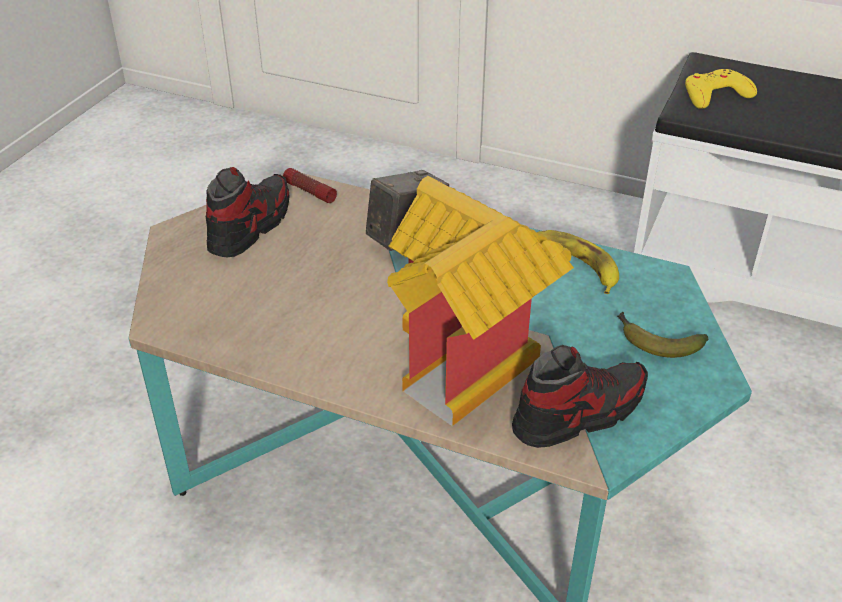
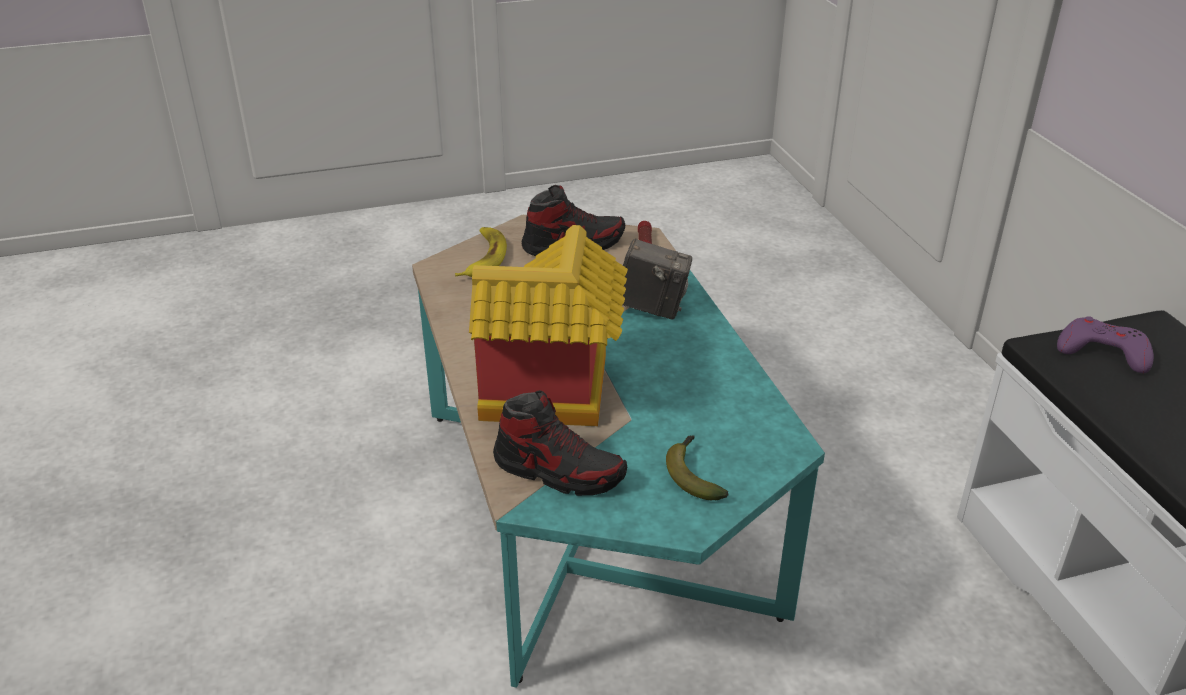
camera: 50 degrees right, 5 degrees down
banana [537,230,619,294] -> banana moved to [455,227,507,277]
yellow game controller [685,69,757,109] -> purple game controller [1057,316,1154,373]

